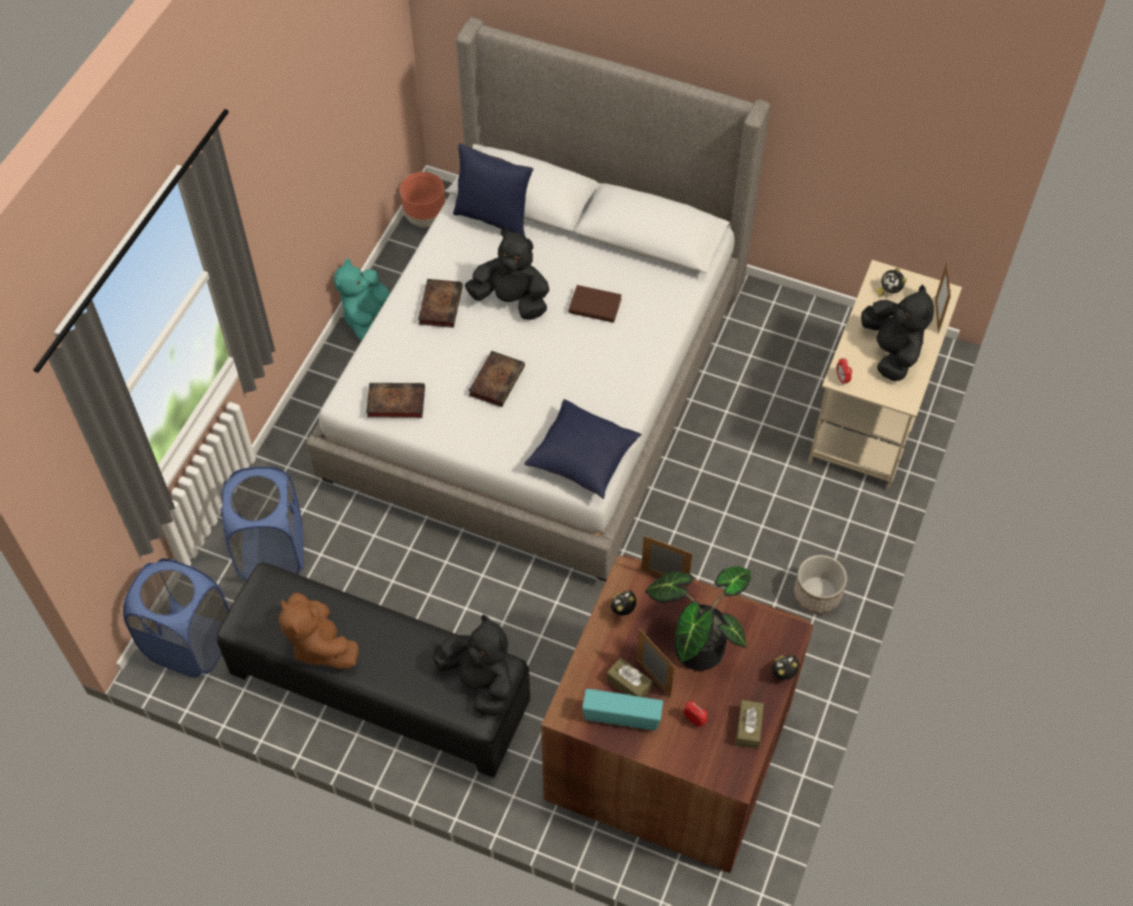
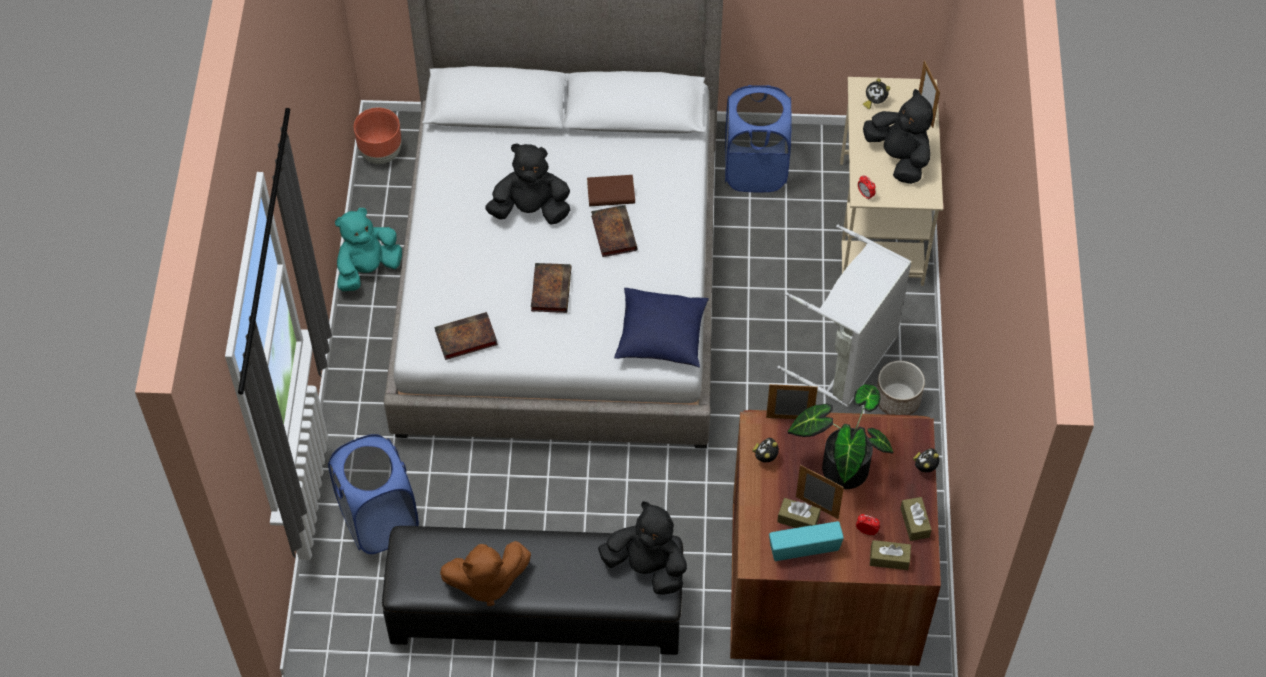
camera: 20 degrees left, 0 degrees up
blue laundry basket [123,559,229,677] -> blue laundry basket moved to [725,85,792,192]
brown plush toy [278,592,359,669] -> brown plush toy turned 45 degrees counterclockwise [440,541,531,606]
turquoise plush toy [334,259,390,341] -> turquoise plush toy turned 60 degrees clockwise [335,208,402,291]
book [418,279,463,328] -> book moved to [591,205,637,257]
blue pillow [453,144,533,236] -> none
none -> grey laundry basket [777,224,912,407]
none -> brown tissue box [870,540,911,570]

